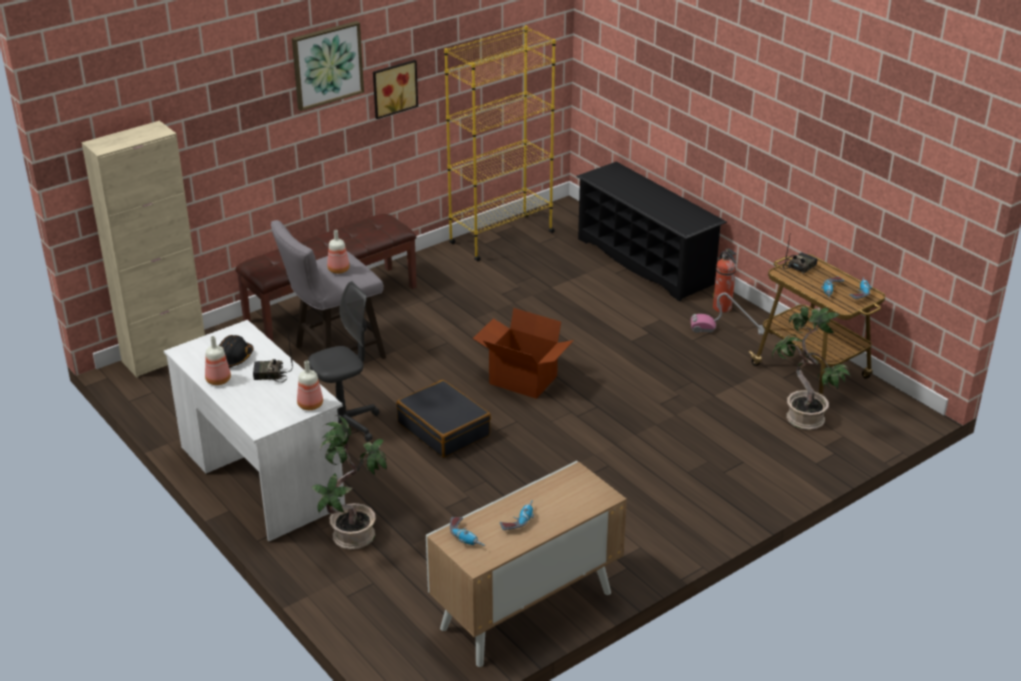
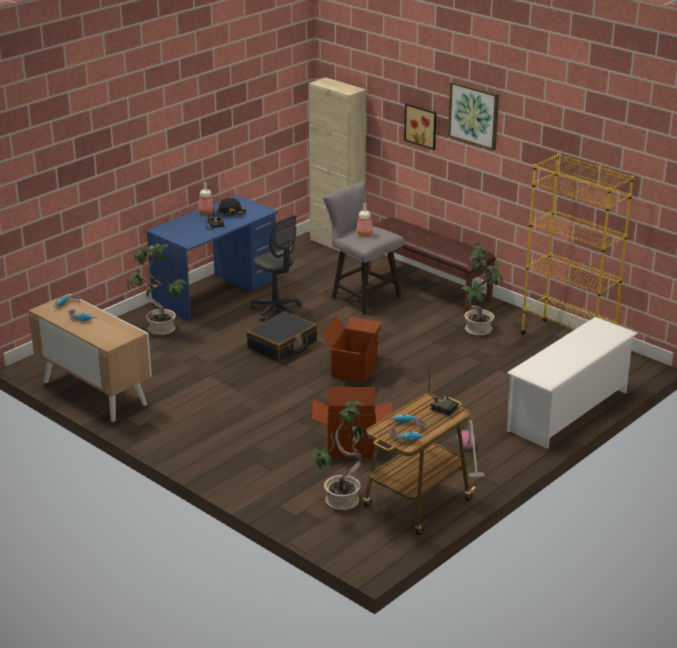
camera: 80 degrees right, 5 degrees down
white desk [164,320,345,541] -> blue desk [146,195,278,322]
bottle [297,360,323,410] -> none
picture [373,60,418,119] -> picture moved to [404,104,437,150]
black shoe rack [576,162,727,302] -> white shoe rack [506,317,638,449]
fire extinguisher [713,249,736,313] -> none
none -> cardboard box [312,387,392,457]
none -> potted plant [461,244,503,336]

